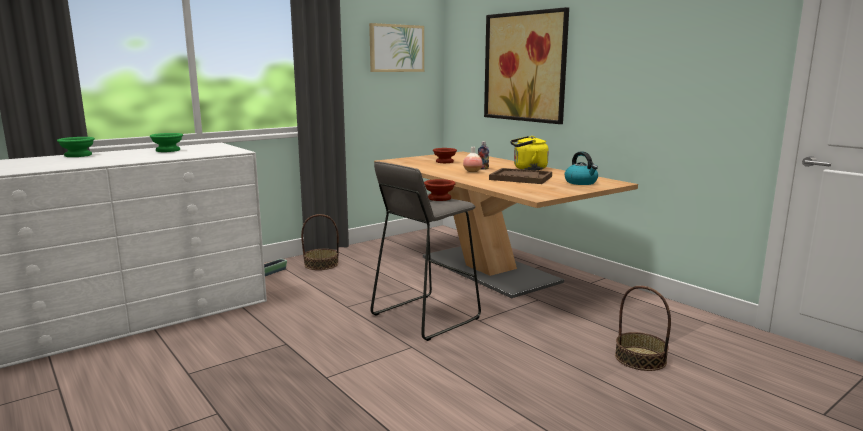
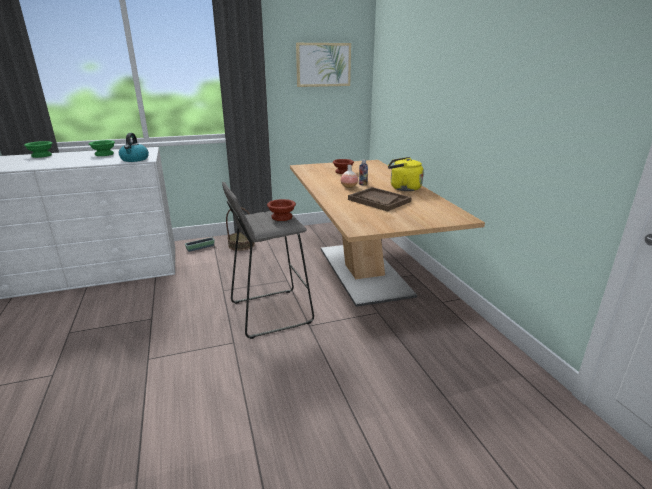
camera: 20 degrees right, 10 degrees up
picture [484,7,569,124] -> none
kettle [565,151,598,185] -> kettle moved to [119,133,149,162]
basket [615,286,671,371] -> none

